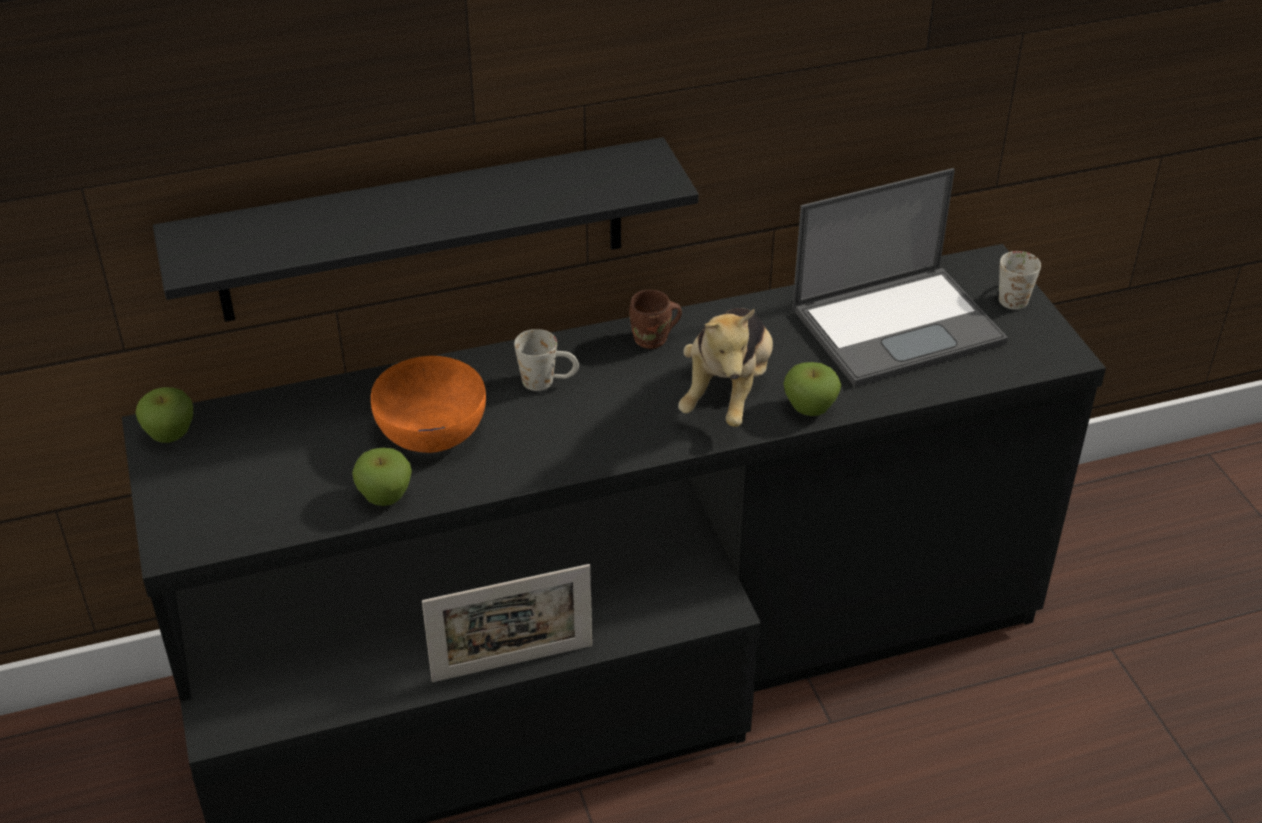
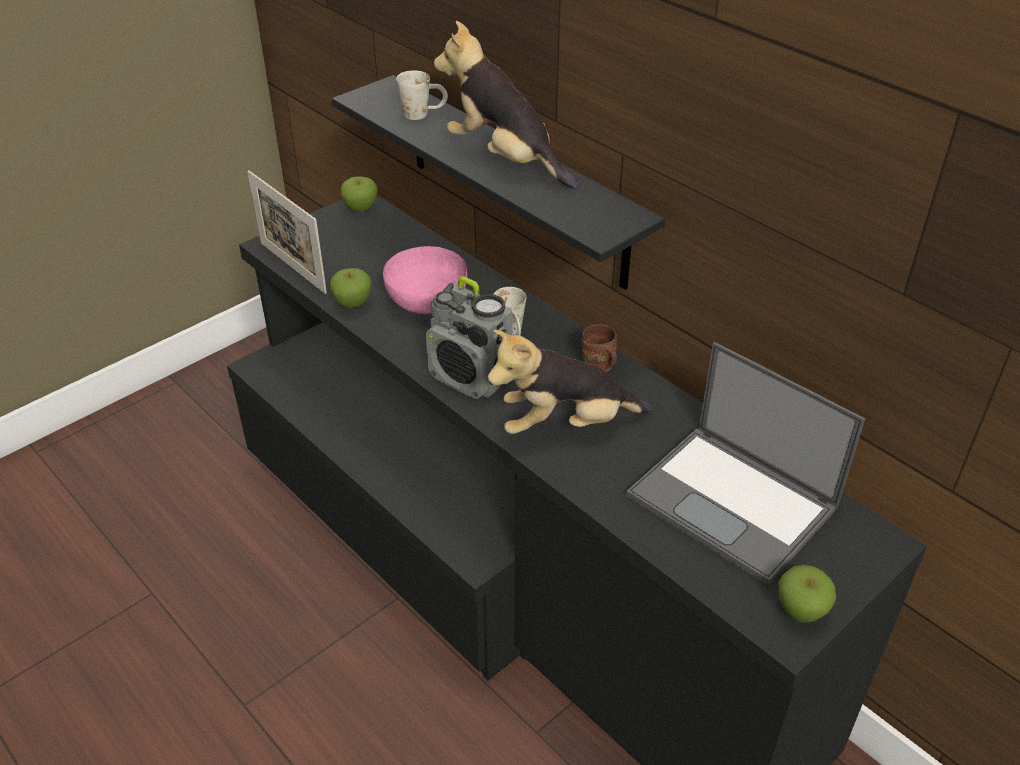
camera: 65 degrees right, 0 degrees up
orange bowl [371,356,486,453] -> pink bowl [383,246,467,314]
picture frame [422,564,592,682] -> picture frame moved to [247,170,327,294]
apple [783,362,841,416] -> apple moved to [779,565,836,623]
white mug [999,251,1041,310] -> white mug moved to [396,70,448,120]
none -> radio [426,276,512,399]
none -> plush toy [434,20,578,188]

